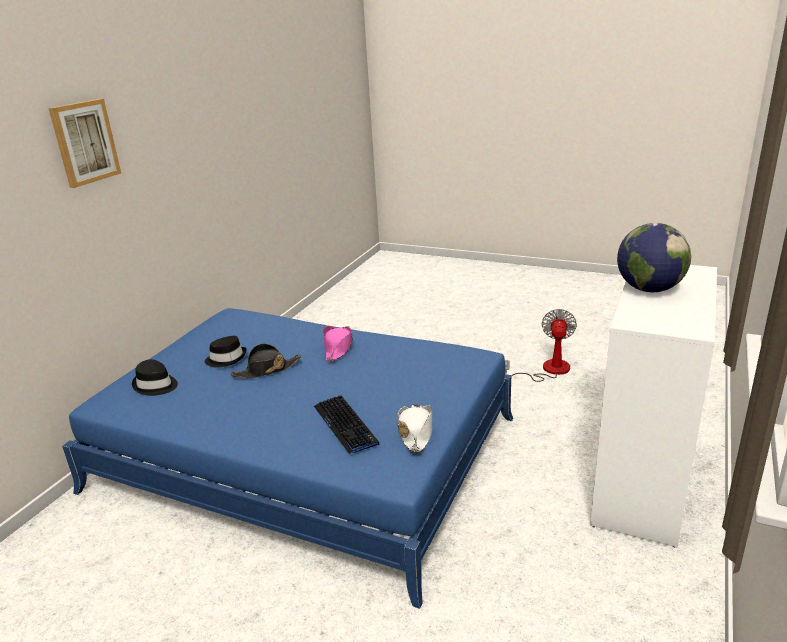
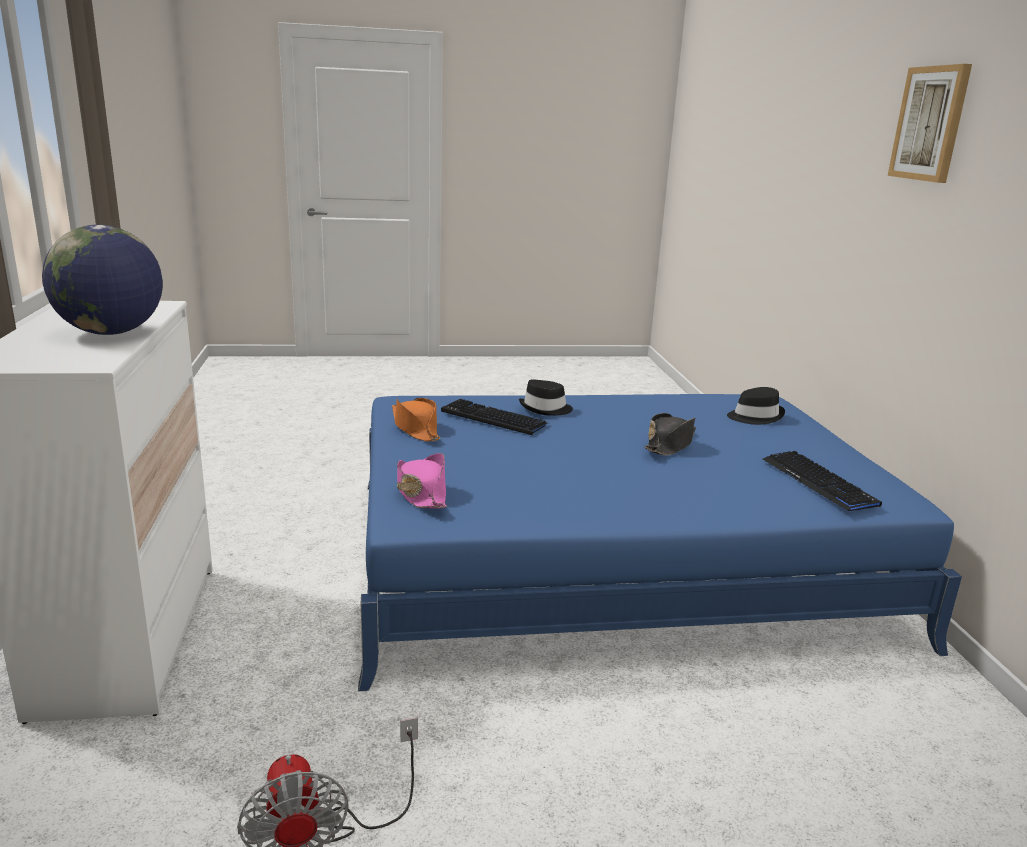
camera: 145 degrees right, 5 degrees down
black hat [205,336,247,368] -> black hat moved to [519,379,573,416]
pink hat [323,326,353,362] -> pink hat moved to [397,453,447,508]
white hat [398,404,432,452] -> orange hat [392,398,440,441]
none -> keyboard [762,451,882,511]

